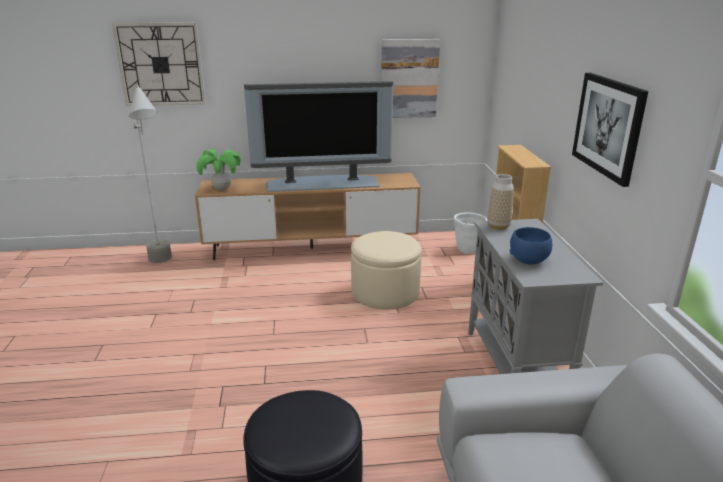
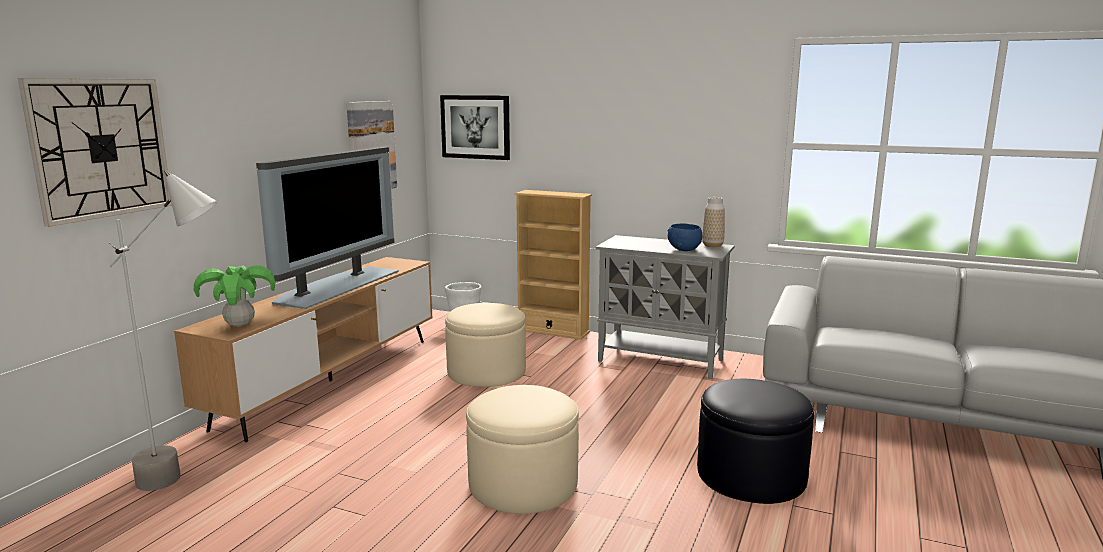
camera: 60 degrees left, 10 degrees down
vase [488,174,514,230] -> vase moved to [702,197,725,247]
picture [572,73,648,187] -> picture moved to [440,95,510,160]
none -> beige ottoman [466,385,579,514]

